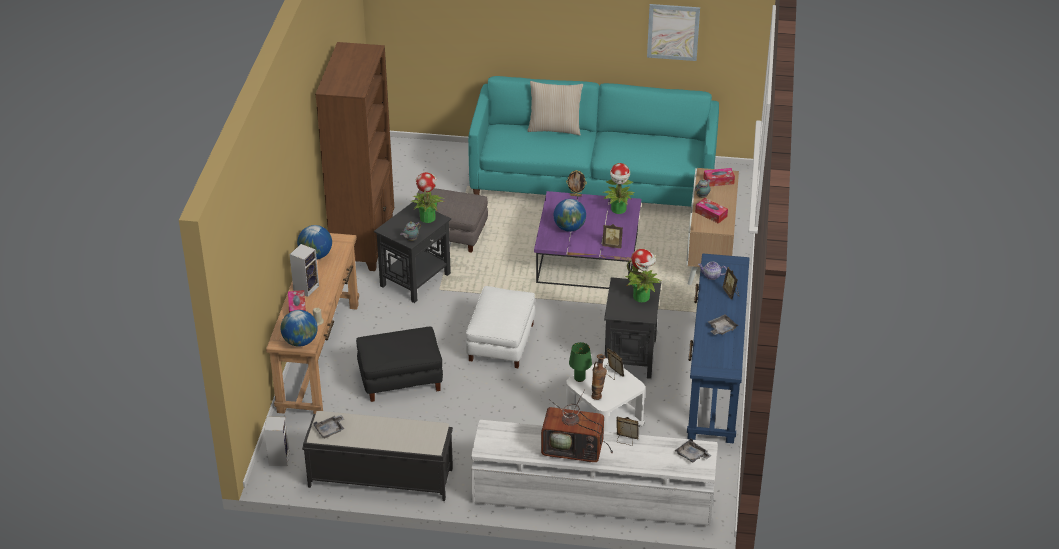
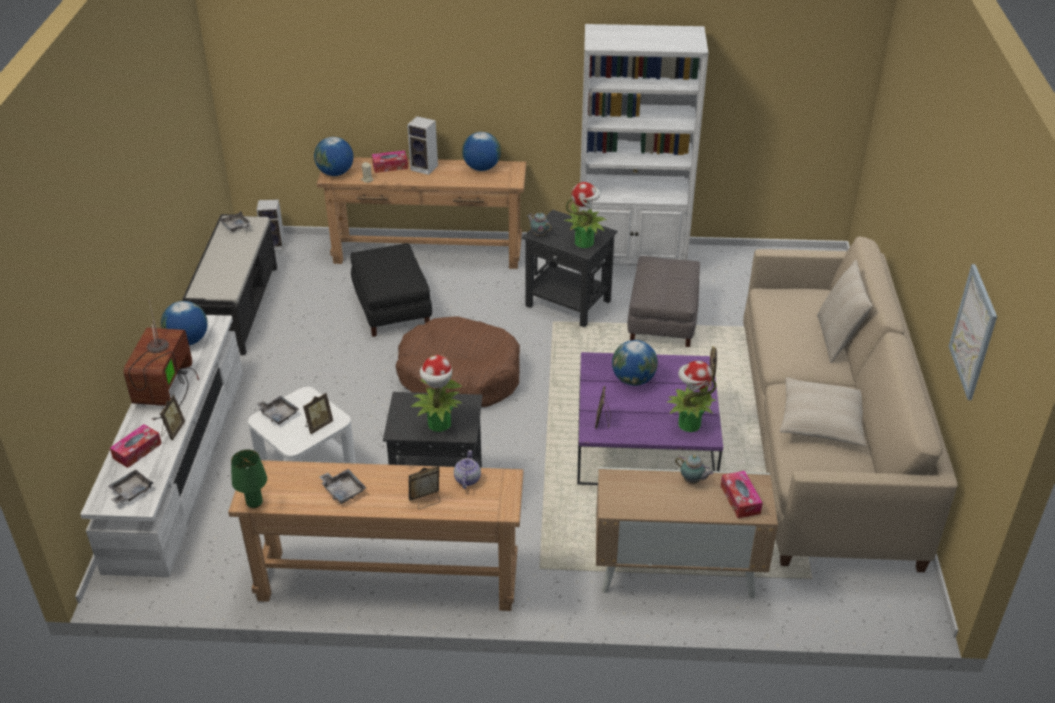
camera: 85 degrees right, 0 degrees up
brown bookcase [315,42,394,271] -> white bookcase [579,24,708,274]
white ottoman [466,286,535,368] -> brown dog bed [395,316,520,407]
turquoise sofa [468,76,719,207] -> beige sofa [743,237,958,572]
green table lamp [569,342,592,382] -> green table lamp moved to [231,450,267,508]
vase [591,354,607,400] -> grey tray [256,396,299,425]
blue console table [687,253,750,443] -> brown console table [228,460,524,611]
tissue box [695,198,728,224] -> tissue box moved to [110,424,162,468]
none -> globe [161,301,208,345]
none -> beige pillow [780,377,866,446]

